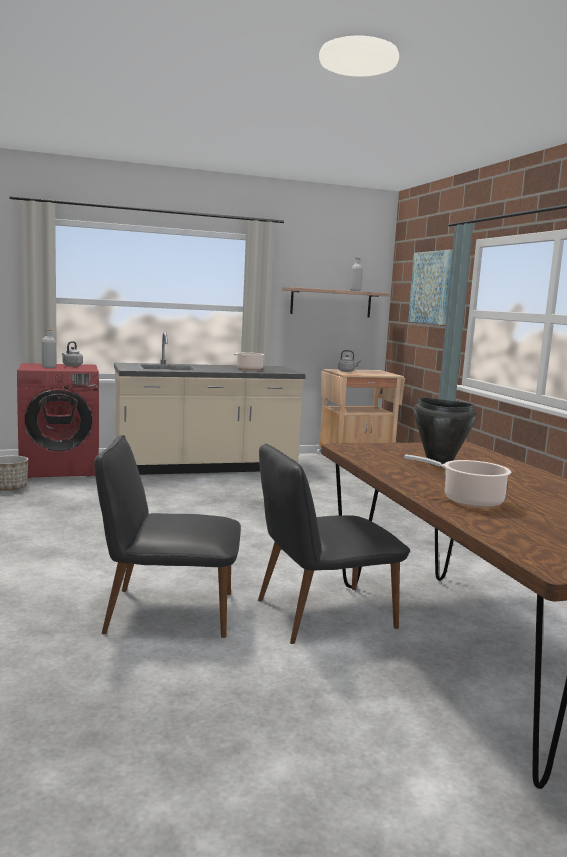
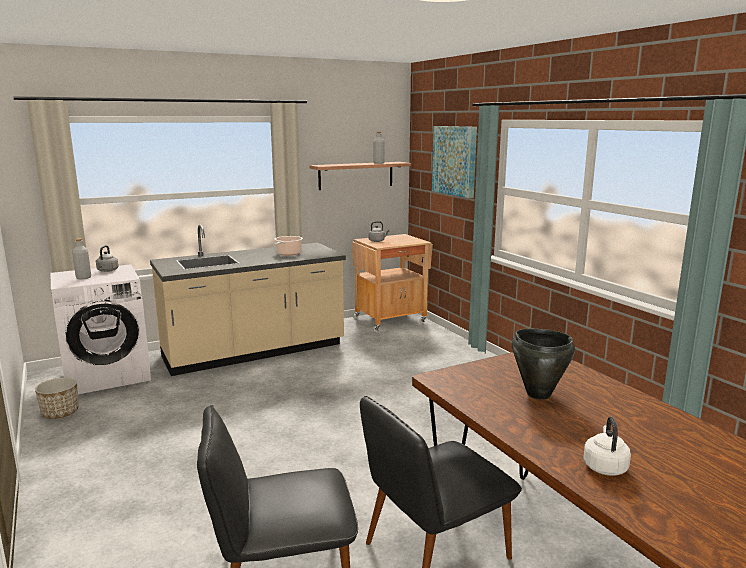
camera: 10 degrees left, 5 degrees up
red washing machine [17,363,99,478] -> white washing machine [51,264,151,395]
cooking pot [404,454,511,508] -> white kettle [584,416,631,476]

